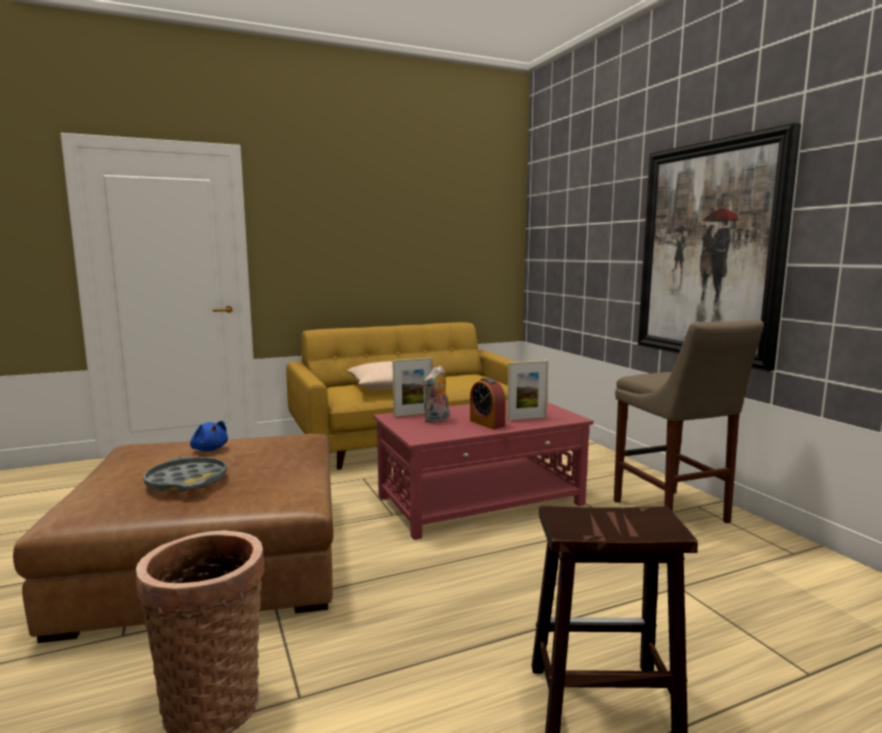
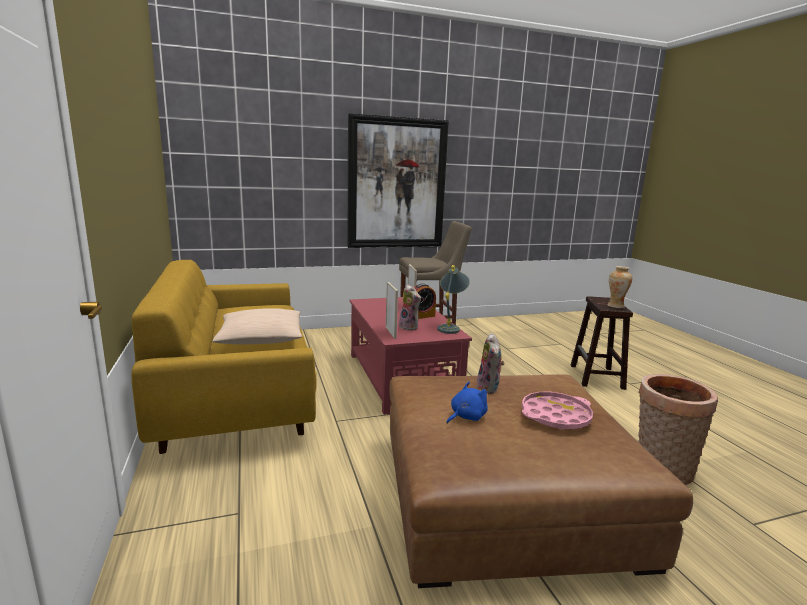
camera: 85 degrees left, 5 degrees up
grey tray [143,456,227,492] -> pink tray [522,392,593,429]
none -> grey table lamp [437,265,470,334]
none -> plush toy [477,333,505,394]
none -> vase [608,266,633,308]

